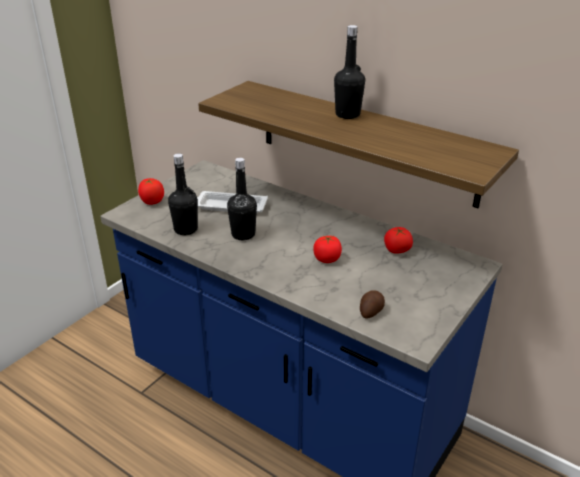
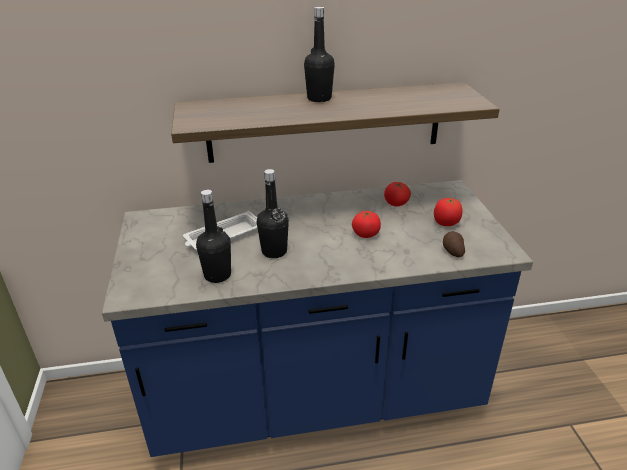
camera: 45 degrees left, 0 degrees up
tomato [138,178,164,205] -> tomato moved to [434,198,462,226]

